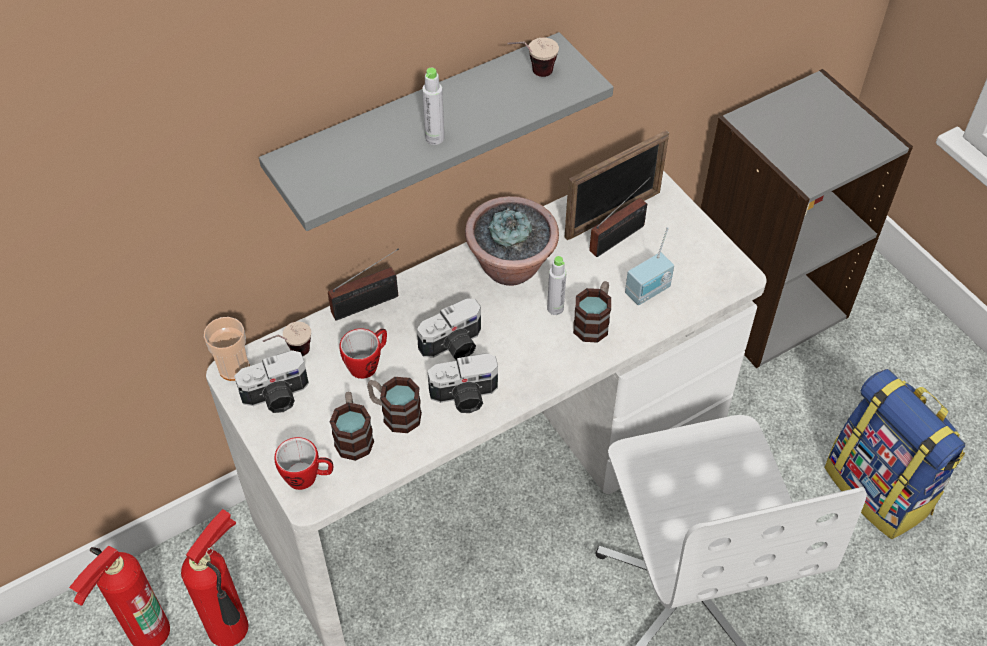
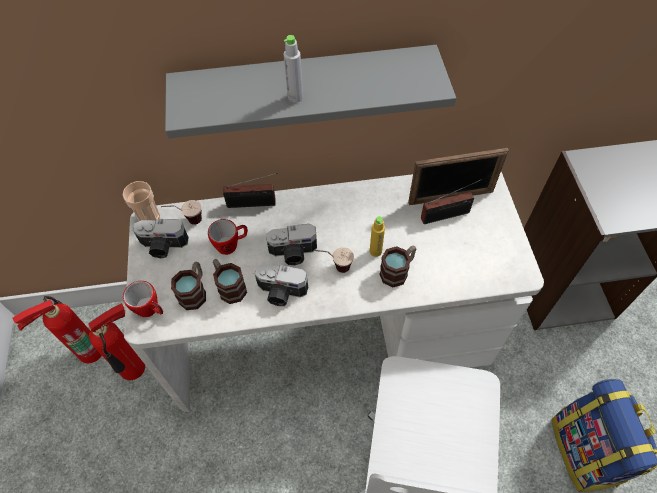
camera: 25 degrees right, 5 degrees up
potted plant [465,196,559,286] -> none
cup [507,37,559,77] -> cup moved to [314,247,354,273]
grey bottle [547,256,566,315] -> yellow bottle [370,216,385,257]
radio [625,227,674,305] -> none

